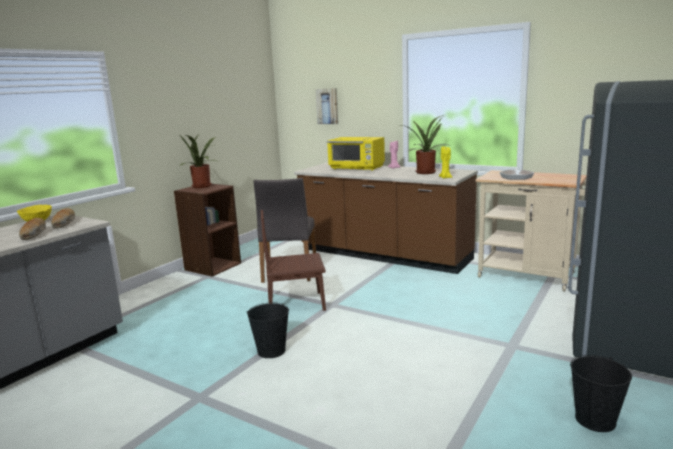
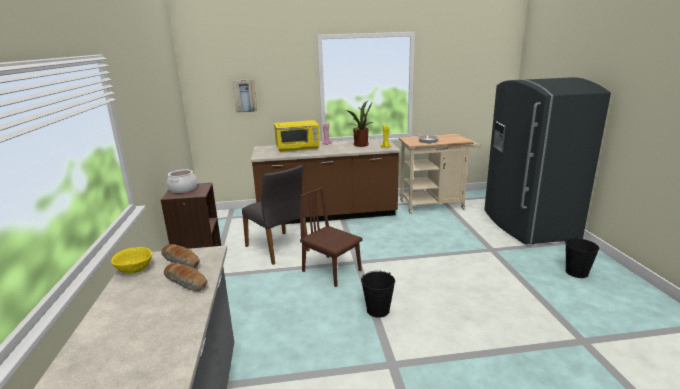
camera: 40 degrees left, 5 degrees up
potted plant [180,135,217,188] -> cooking pot [167,169,197,193]
brown chair [261,210,326,311] -> brown chair turned 90 degrees clockwise [300,187,362,287]

